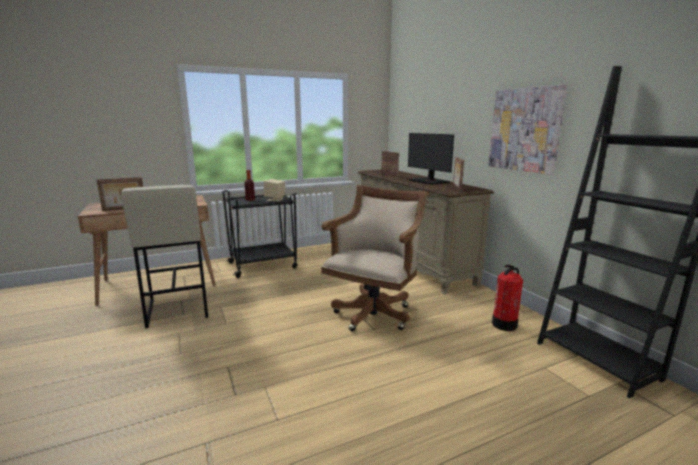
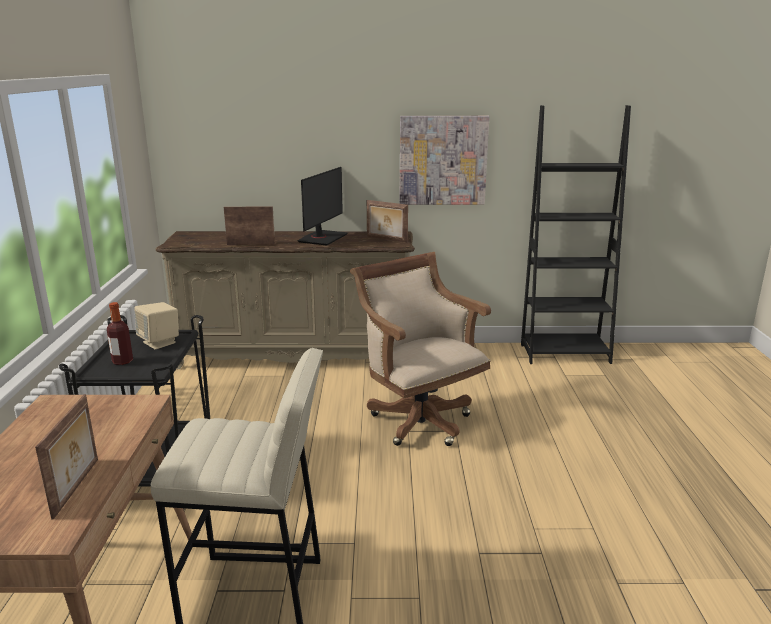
camera: 65 degrees left, 5 degrees up
monitor [408,133,454,185] -> monitor turned 60 degrees counterclockwise [298,167,348,245]
fire extinguisher [492,265,523,331] -> none

